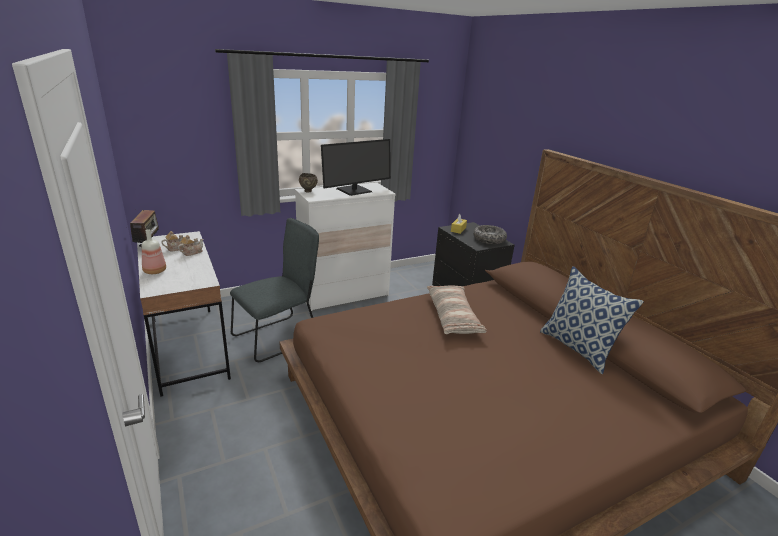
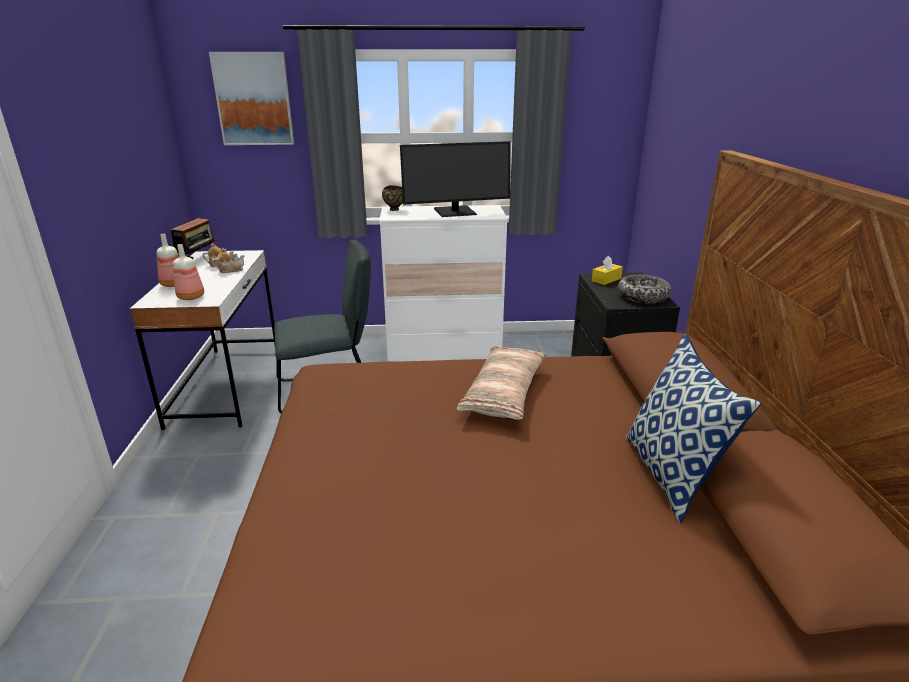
camera: 25 degrees right, 0 degrees up
none -> bottle [173,244,204,300]
none -> picture [209,52,294,145]

